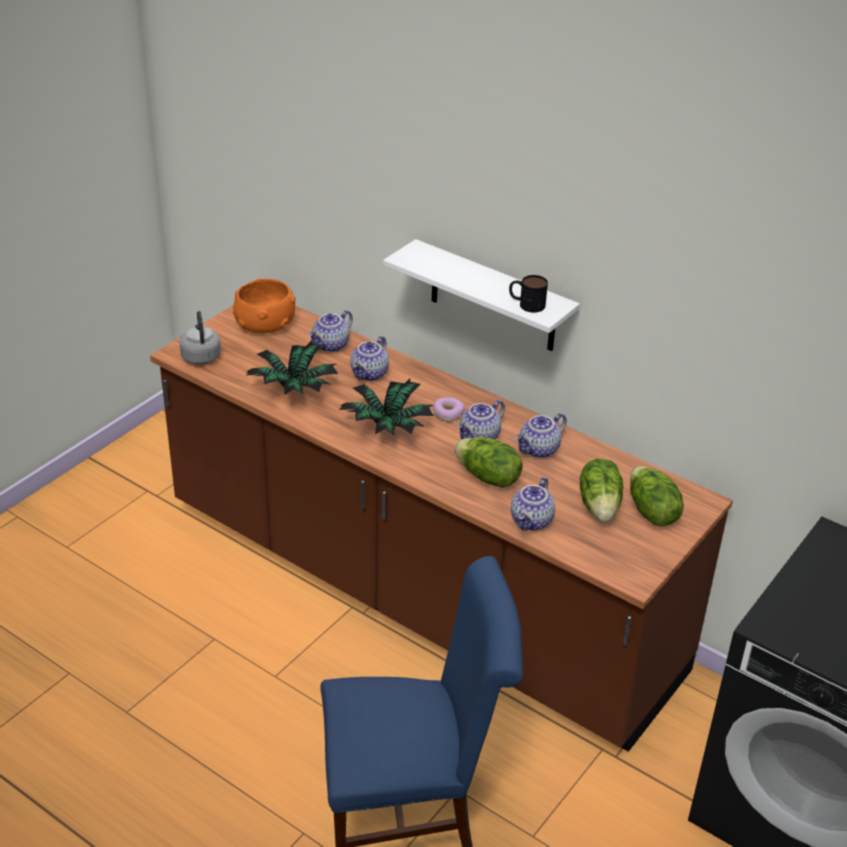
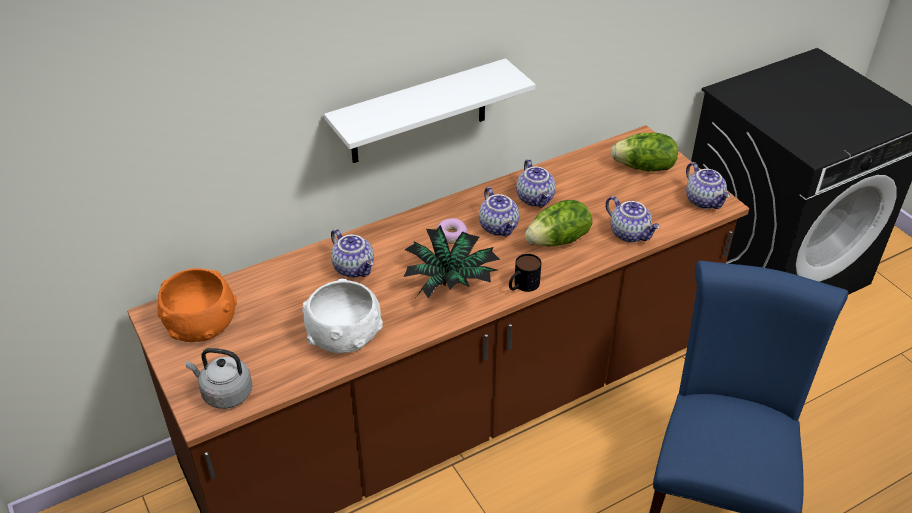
camera: 65 degrees left, 5 degrees up
potted plant [246,340,338,395] -> white bowl [302,279,383,353]
teapot [308,310,353,352] -> teapot moved to [686,162,730,209]
mug [509,275,548,313] -> mug moved to [509,254,541,292]
lettuce [580,459,623,522] -> none

